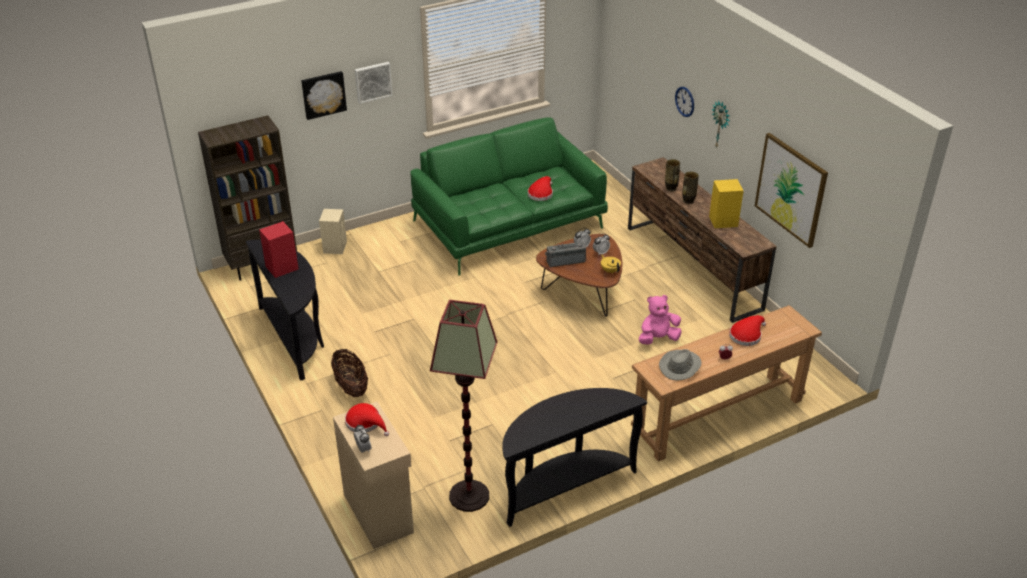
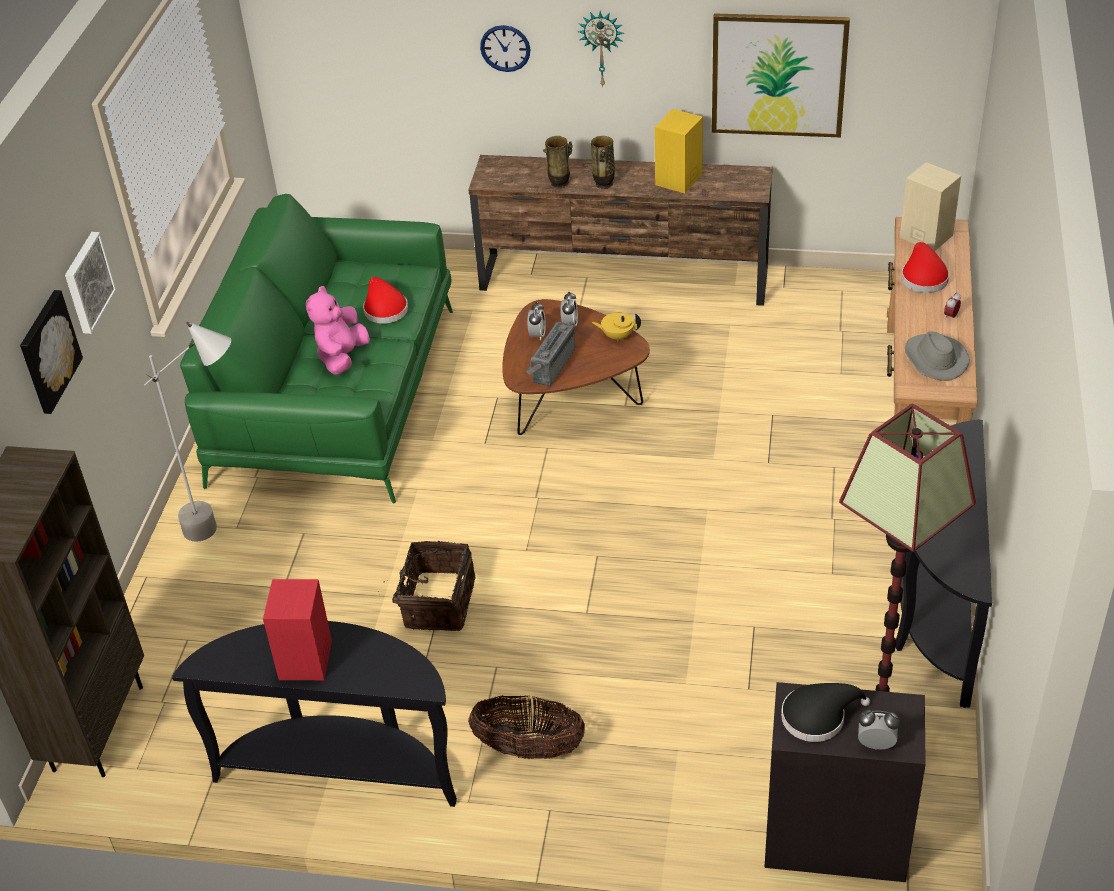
camera: 50 degrees left, 5 degrees up
beige speaker [319,209,347,254] -> beige speaker moved to [900,162,961,252]
beige cabinet [333,402,414,549] -> black cabinet [764,682,926,882]
red hat [345,403,389,436] -> black hat [781,683,870,742]
pink plush toy [639,295,682,345] -> pink plush toy moved to [306,286,370,375]
none -> grey floor lamp [144,322,231,541]
none -> basket [378,541,475,631]

